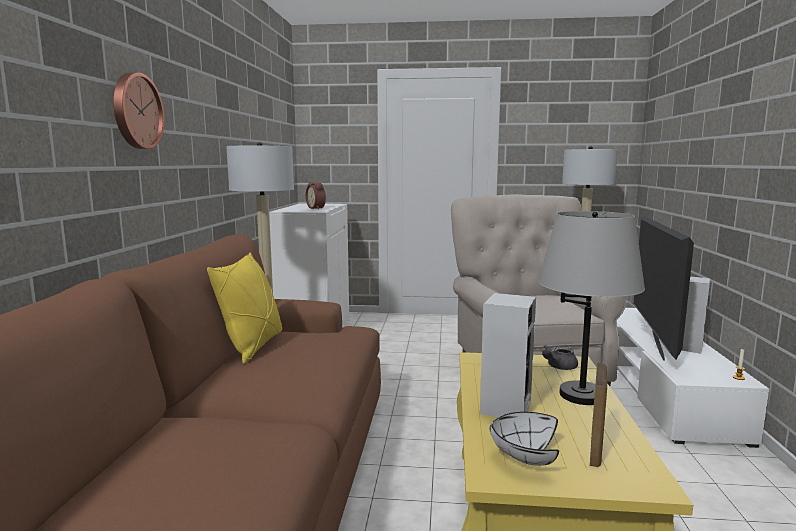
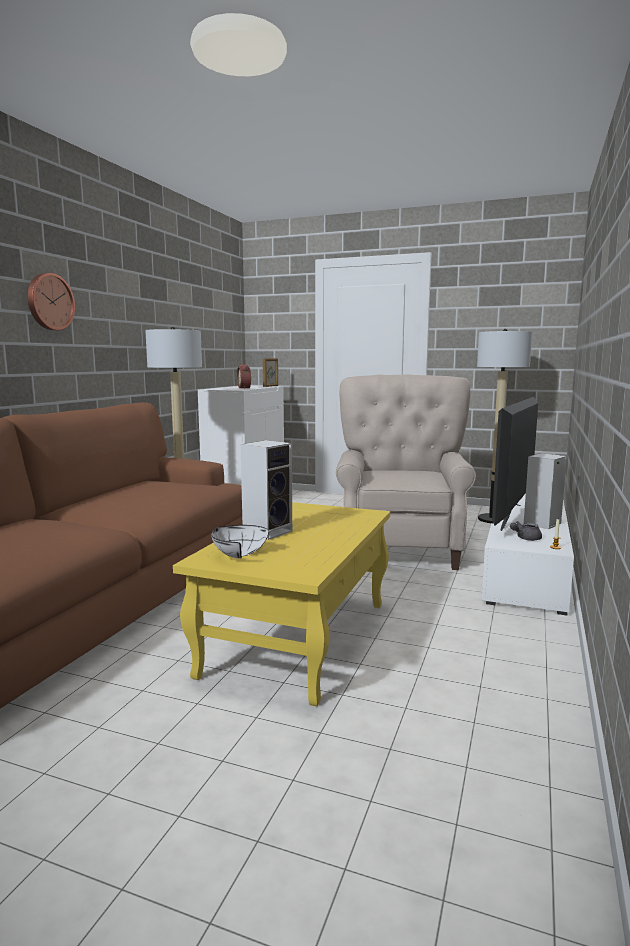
camera: 15 degrees right, 0 degrees up
yellow pillow [207,252,282,364] -> none
grey table lamp [538,211,645,405] -> none
grey teapot [542,345,578,370] -> grey teapot moved to [510,521,542,541]
picture frame [590,363,607,467] -> picture frame moved to [263,358,278,387]

